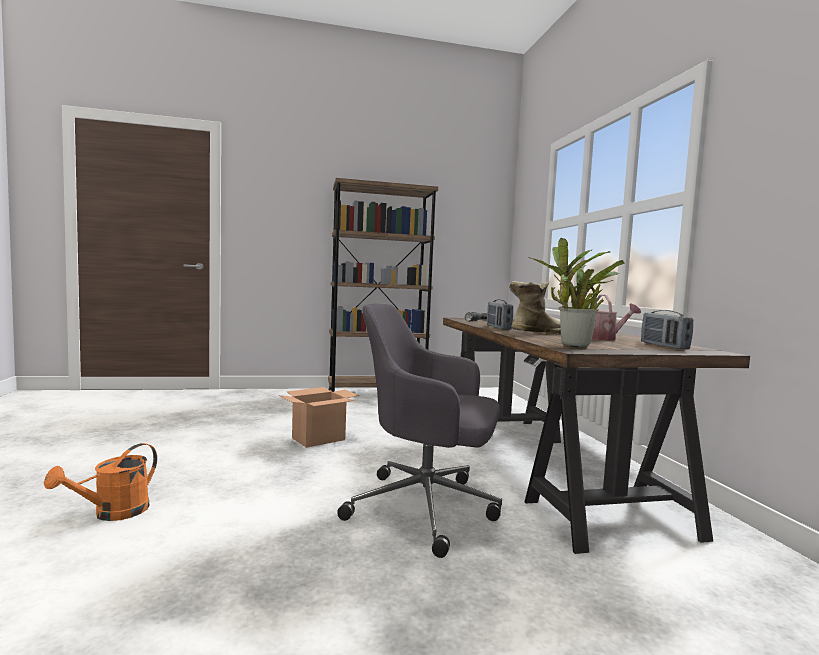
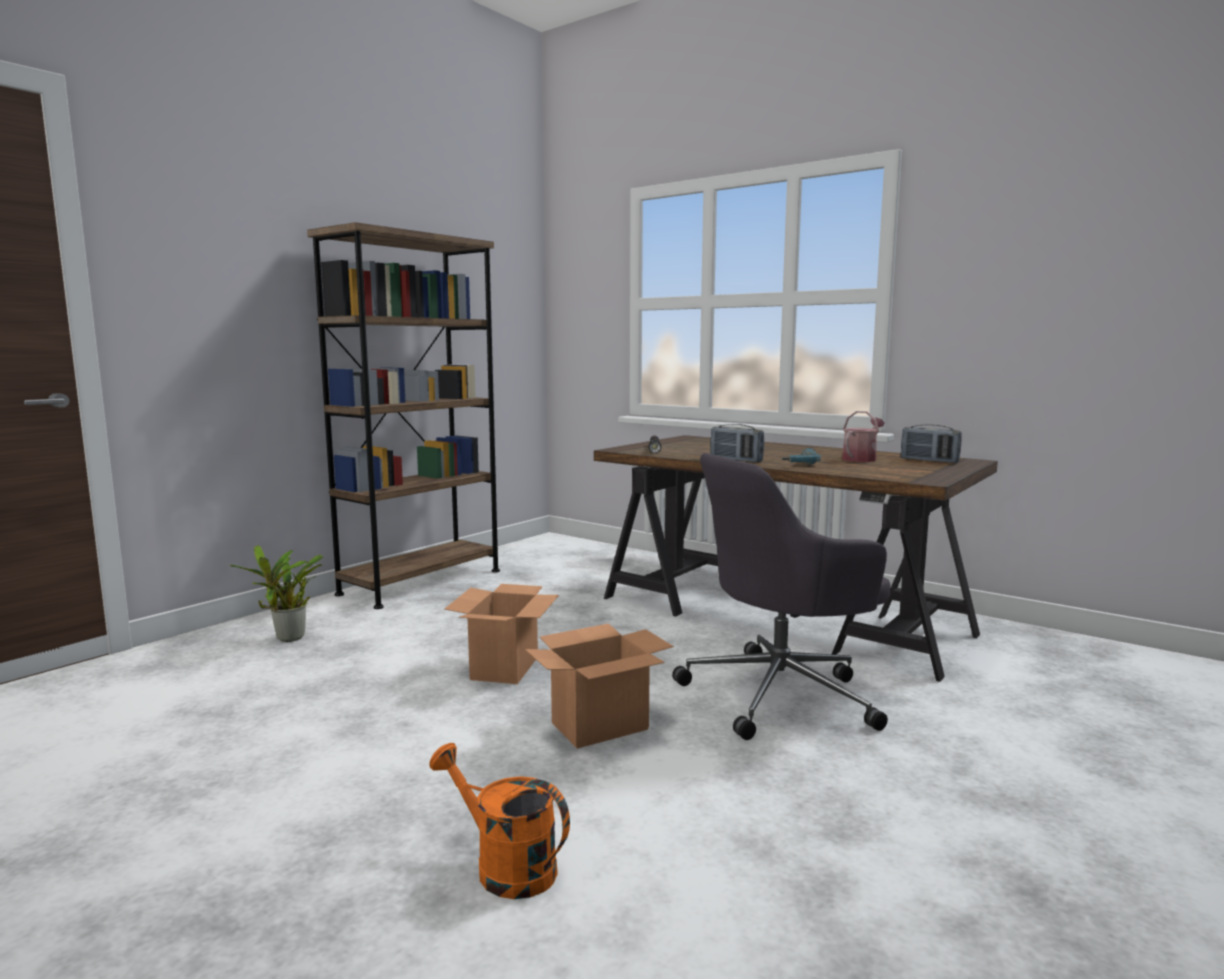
camera: 40 degrees left, 5 degrees up
orange watering can [44,443,157,521] -> orange watering can turned 135 degrees clockwise [429,743,570,899]
boot [509,281,561,334] -> power drill [782,448,821,465]
potted plant [528,238,624,347] -> potted plant moved to [230,545,323,642]
none -> cardboard box [525,623,674,749]

